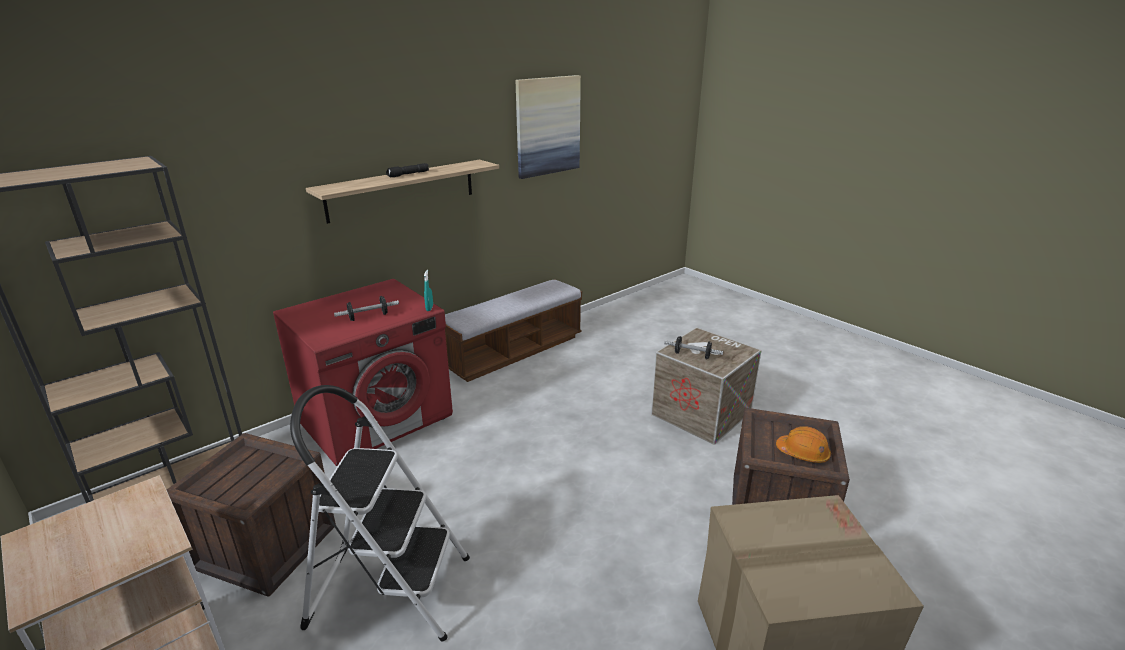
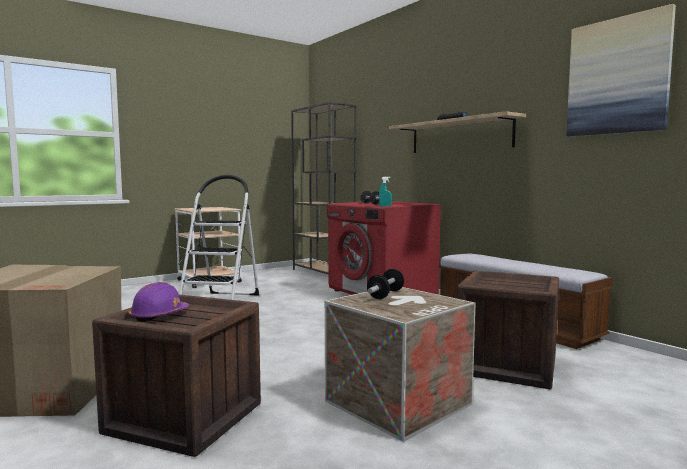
camera: 95 degrees right, 20 degrees down
crate [167,433,336,597] -> crate moved to [456,271,559,389]
orange hard hat [776,426,831,463] -> purple hard hat [128,282,189,322]

